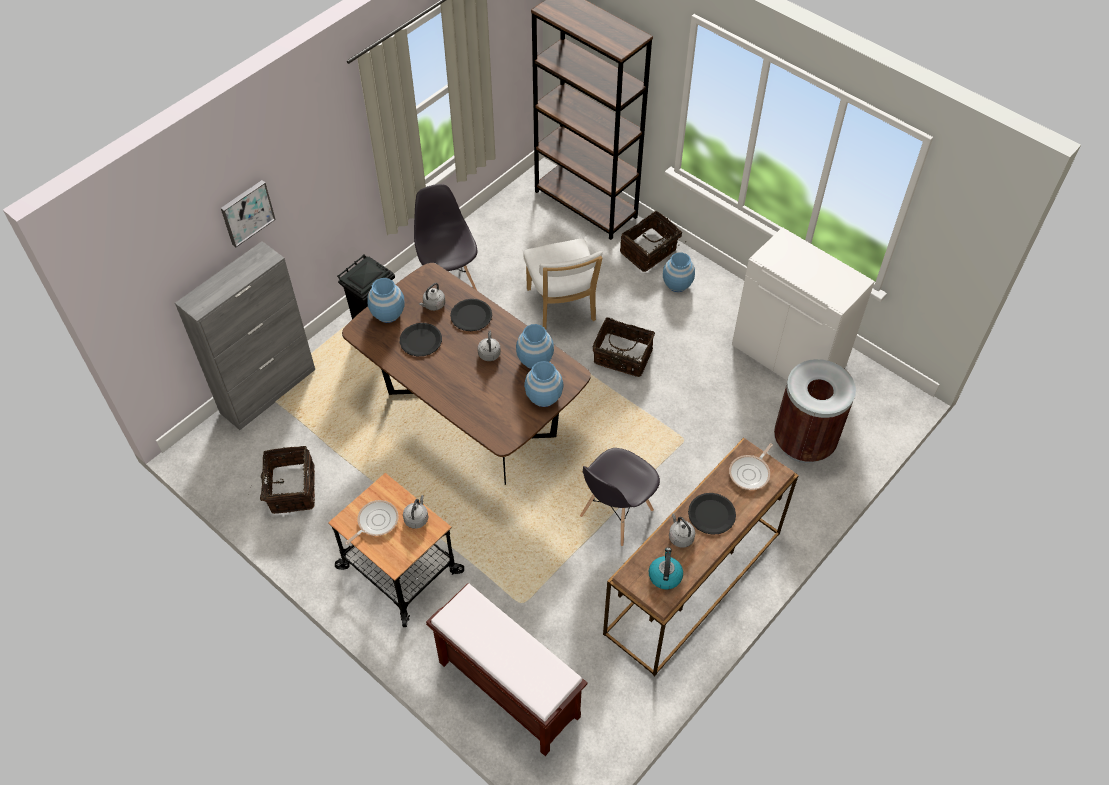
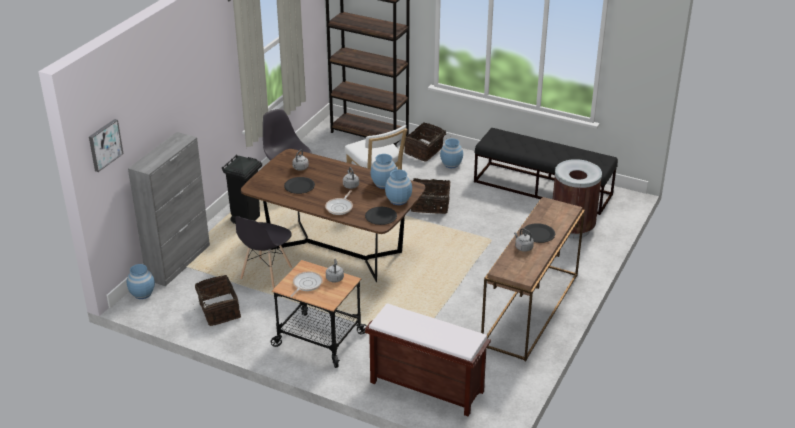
camera: 15 degrees left, 20 degrees down
picture [221,180,276,247] -> picture moved to [89,119,123,172]
blue vase [367,278,404,323] -> blue vase moved to [126,264,155,299]
black plate [450,299,492,331] -> black plate moved to [365,207,397,225]
grey chair [580,448,660,546] -> grey chair moved to [235,216,292,289]
kettle [649,547,683,589] -> none
frying pan [729,443,773,490] -> frying pan moved to [325,190,353,215]
white cabinet [732,227,875,380] -> black bench [474,128,618,215]

